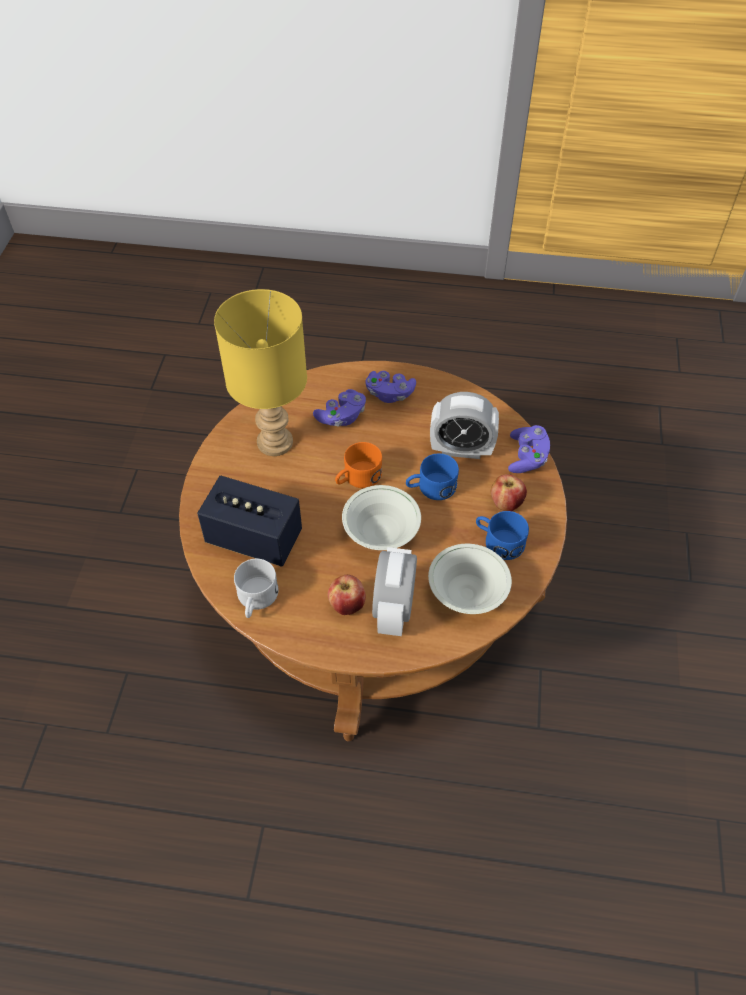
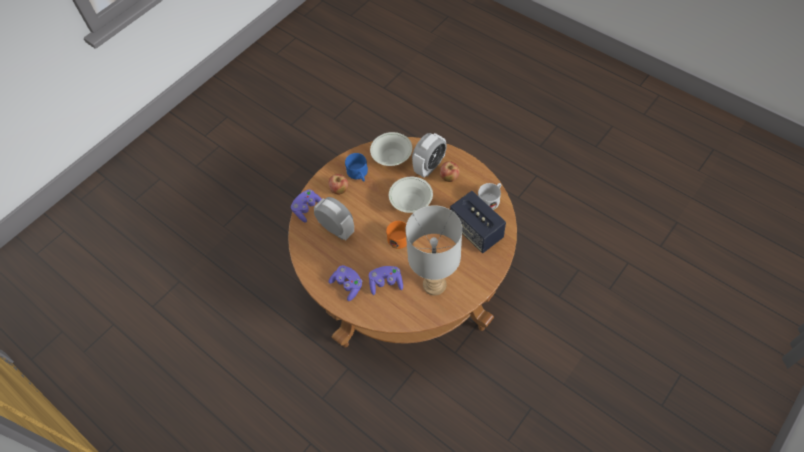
camera: 145 degrees left, 5 degrees up
yellow table lamp [214,289,307,456] -> grey table lamp [406,205,462,295]
blue mug [406,453,459,500] -> none

